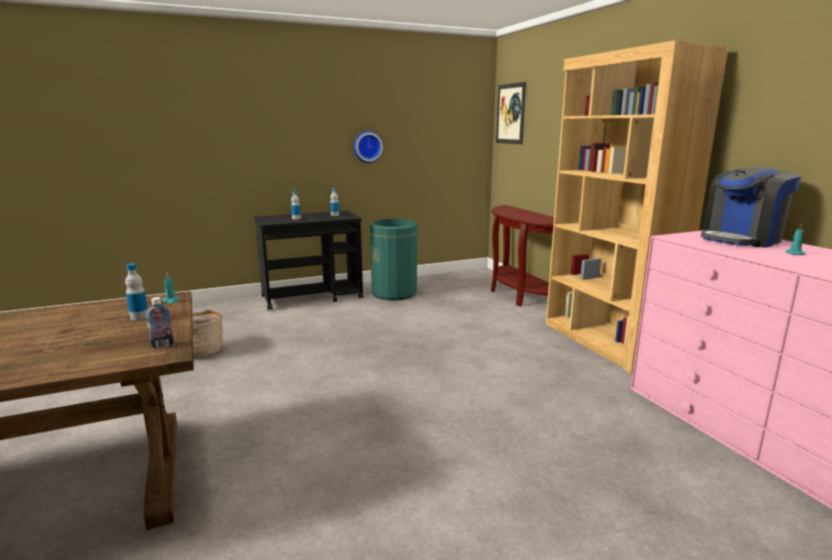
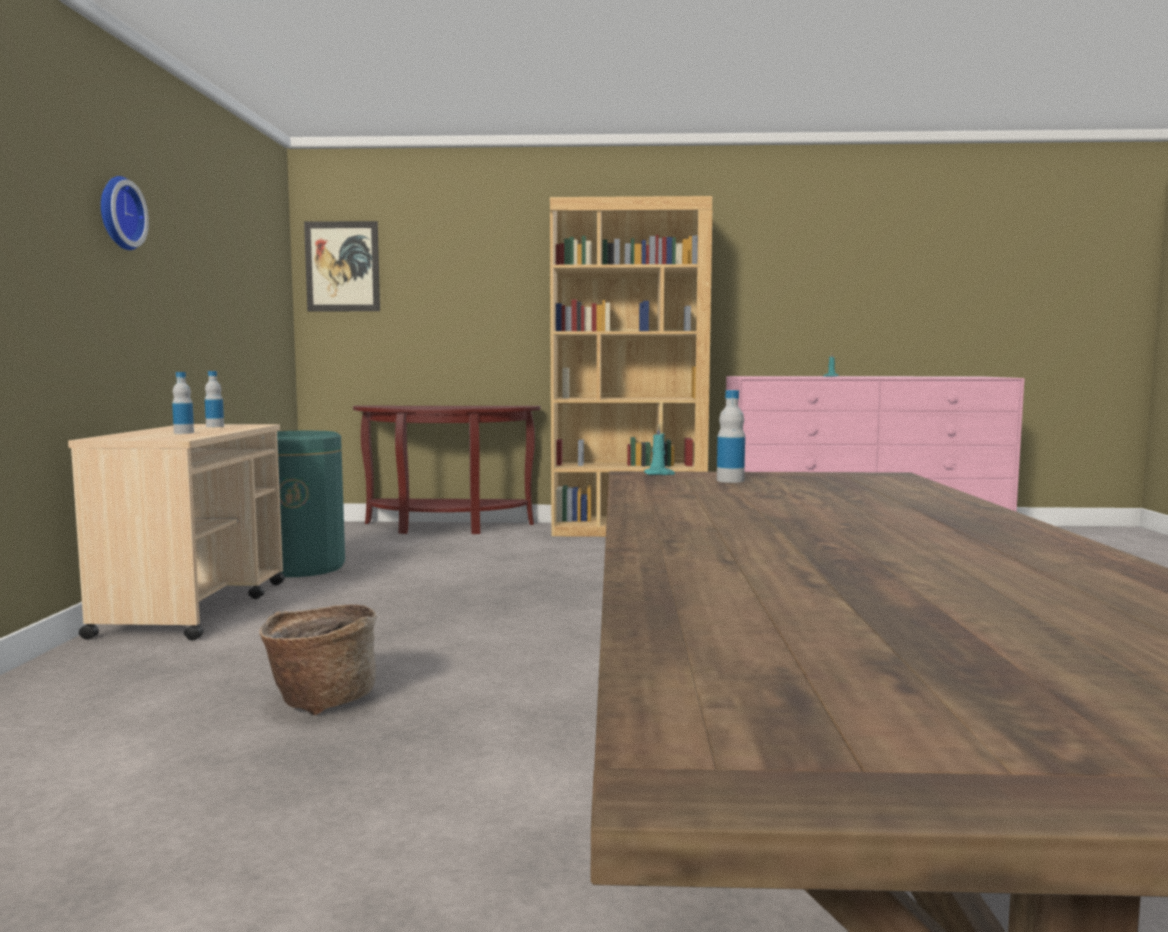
camera: 65 degrees left, 10 degrees down
bottle [146,297,174,348] -> none
black cart [254,211,364,311] -> beige cart [68,424,285,640]
wall clock [354,131,383,163] -> wall clock moved to [101,176,149,250]
coffee machine [701,166,802,248] -> none

